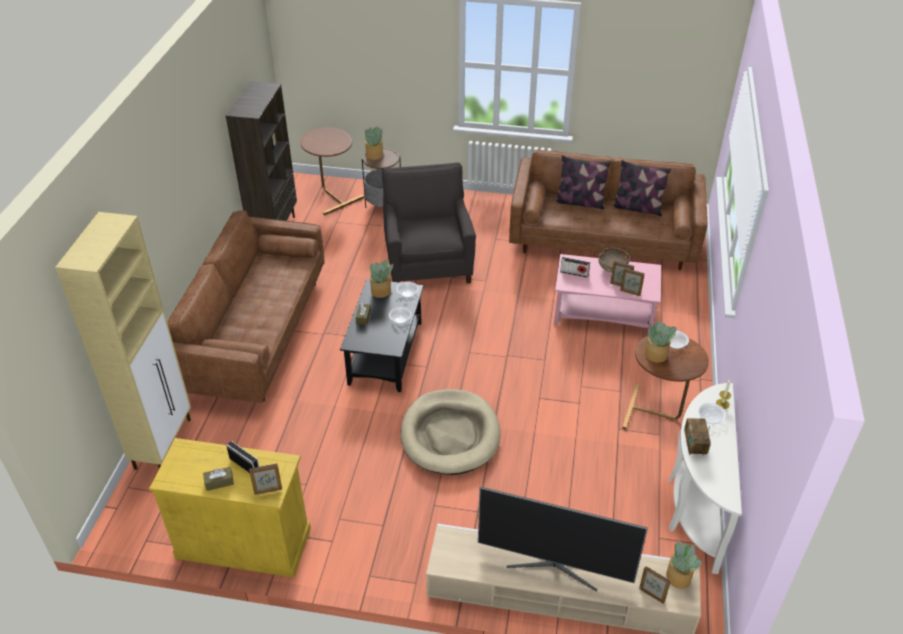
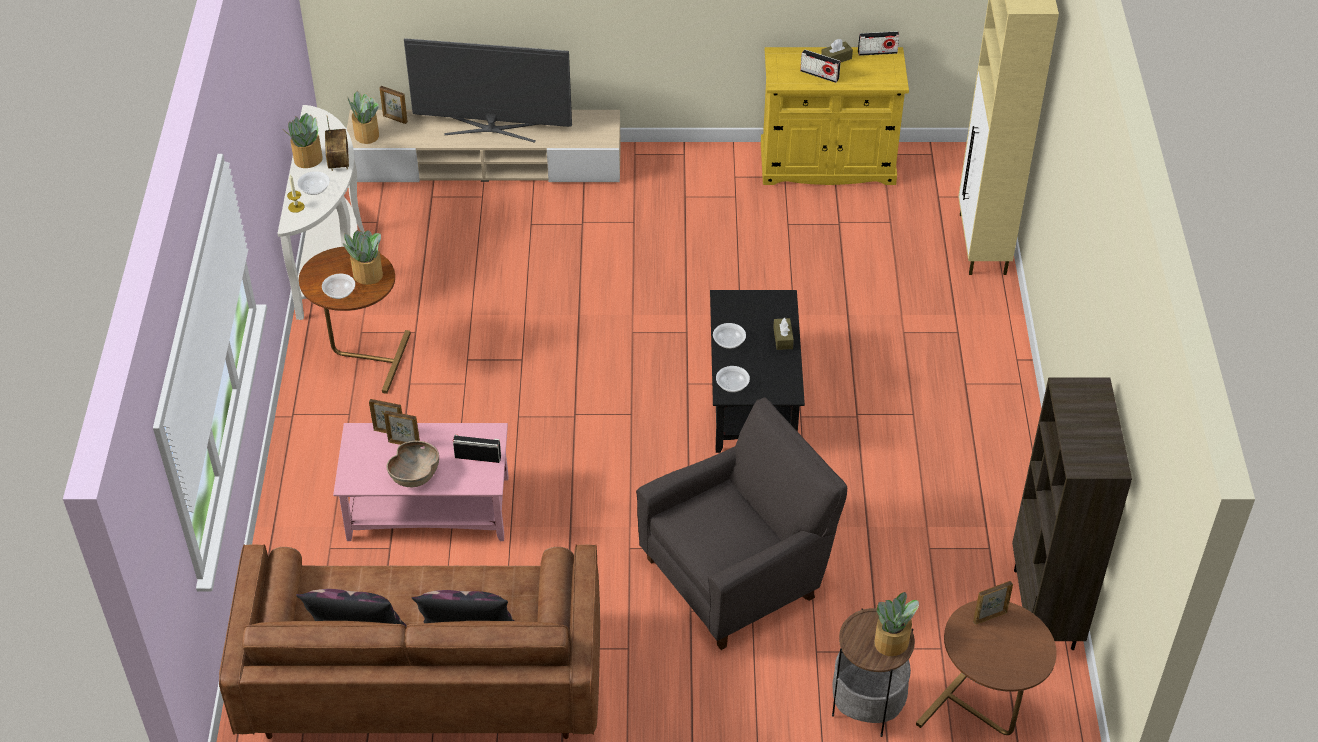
camera: 170 degrees right, 5 degrees up
brown sofa [167,210,325,403] -> none
picture frame [249,464,282,495] -> picture frame moved to [973,581,1013,625]
potted plant [370,260,393,298] -> potted plant moved to [284,113,323,168]
grey armchair [382,163,476,283] -> grey armchair turned 105 degrees counterclockwise [636,398,847,650]
beige dog bed [401,389,500,475] -> none
none -> radio [858,31,899,56]

